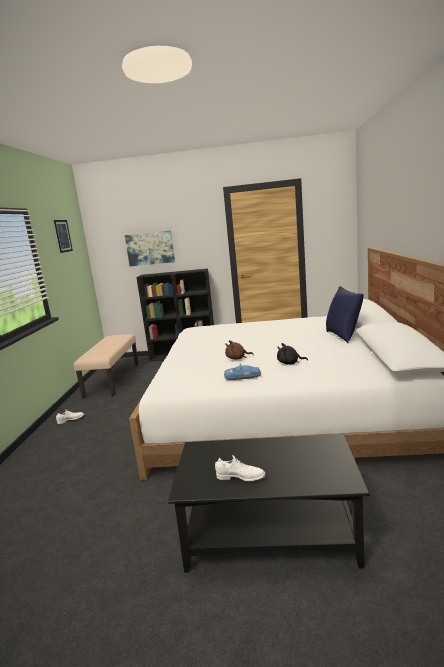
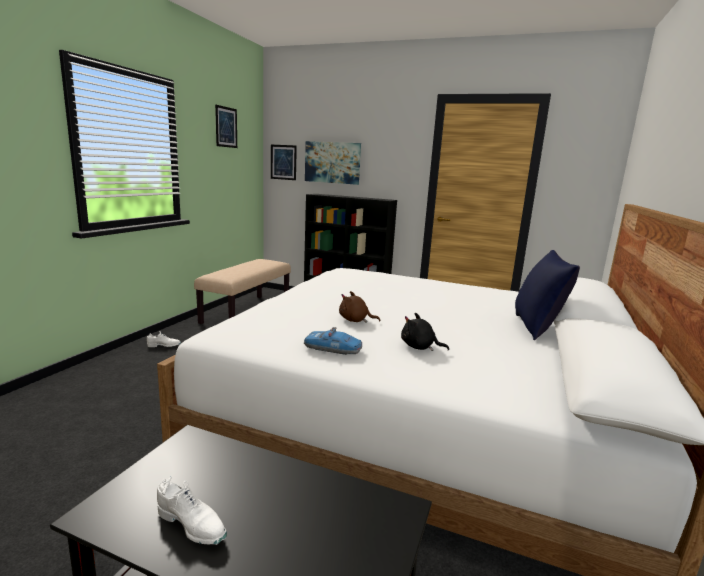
camera: 15 degrees right, 0 degrees up
none -> picture [271,145,297,180]

